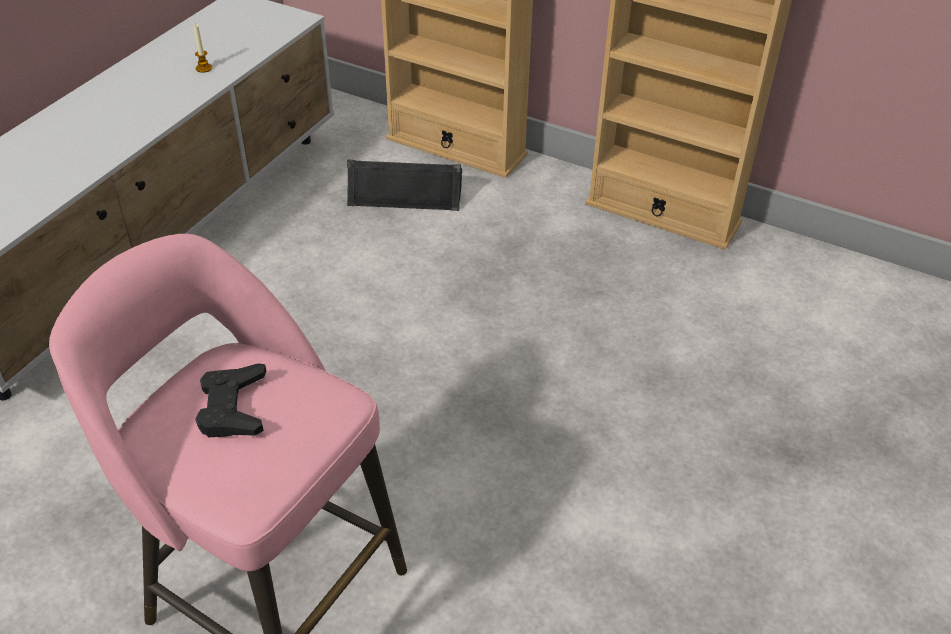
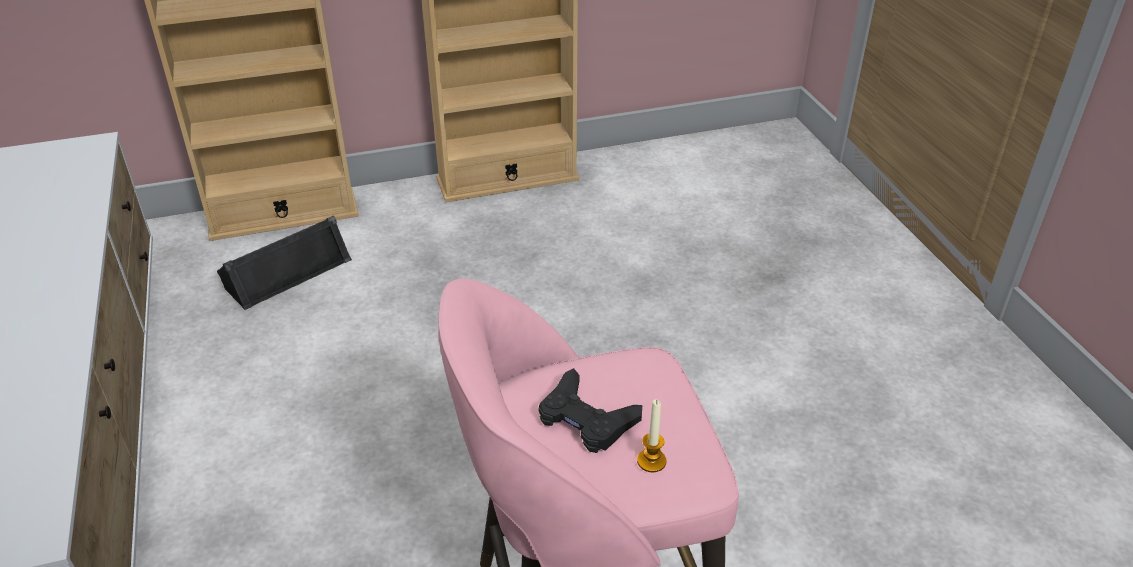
camera: 45 degrees left, 5 degrees down
candle [193,24,212,73] -> candle moved to [637,400,666,472]

